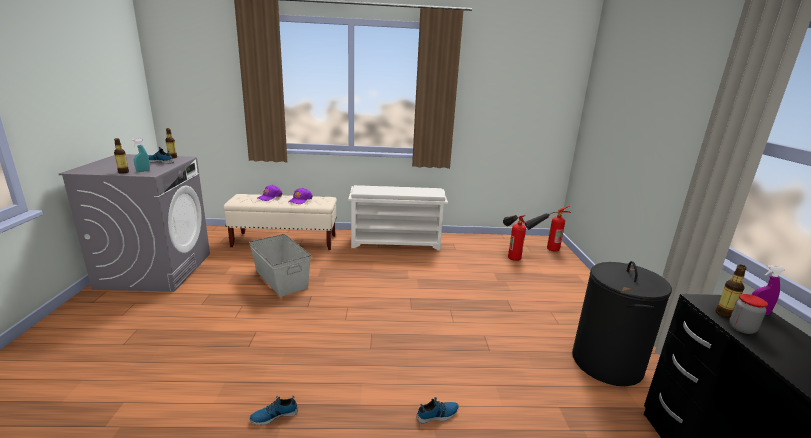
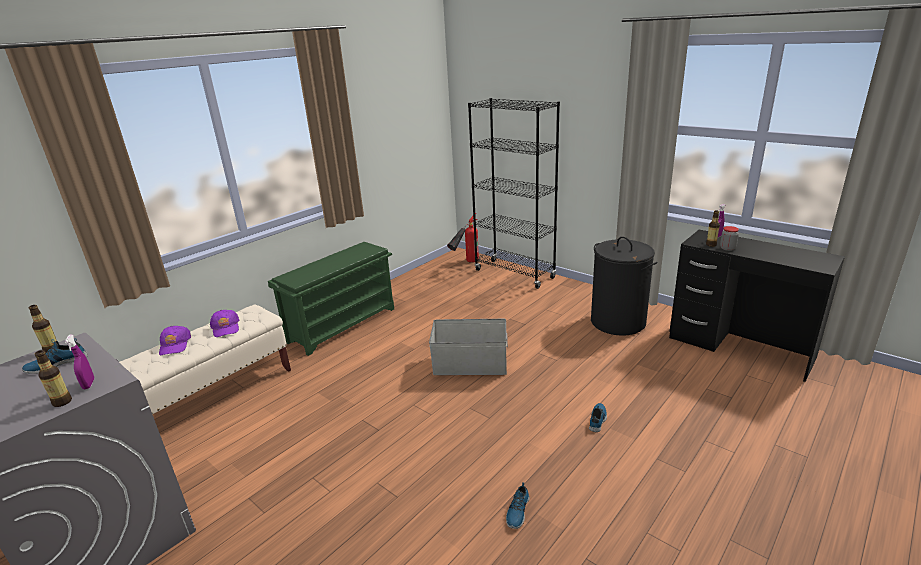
camera: 45 degrees left, 5 degrees up
turquoise spray bottle [132,139,150,172] -> purple spray bottle [65,335,95,389]
grey storage box [249,234,311,297] -> grey storage box moved to [429,319,508,375]
white shoe rack [348,185,448,251] -> green shoe rack [268,242,394,356]
fire extinguisher [503,215,526,261] -> none
none -> black bookcase [468,98,560,289]

